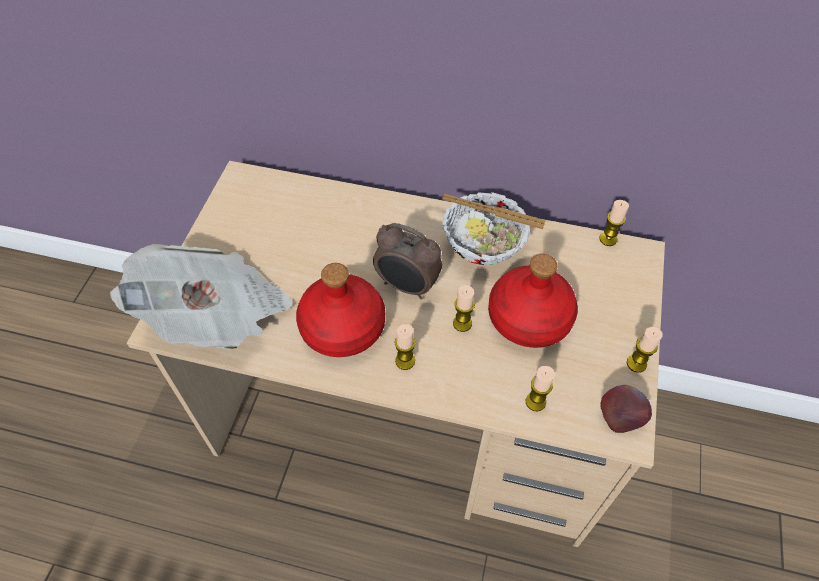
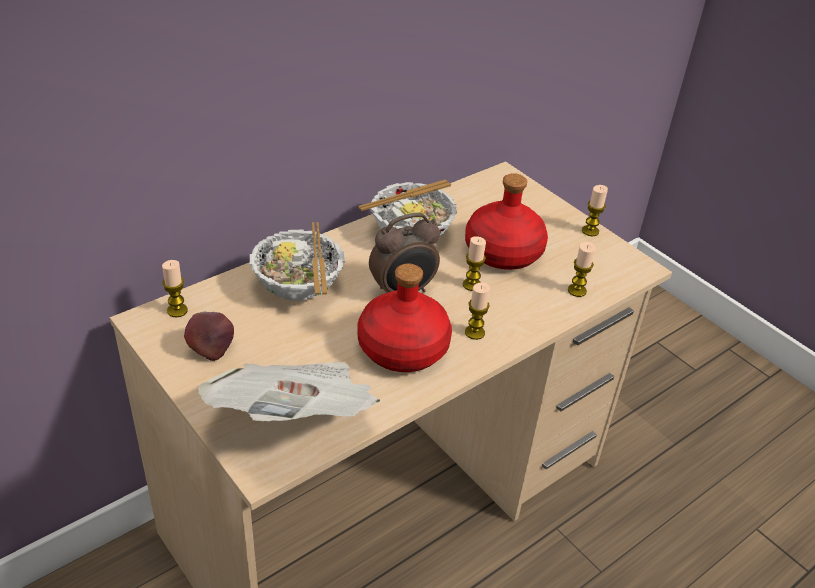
camera: 55 degrees left, 15 degrees down
candle [600,200,629,246] -> candle moved to [162,260,188,317]
apple [600,385,652,433] -> apple moved to [184,312,234,361]
none -> bowl [250,222,345,301]

